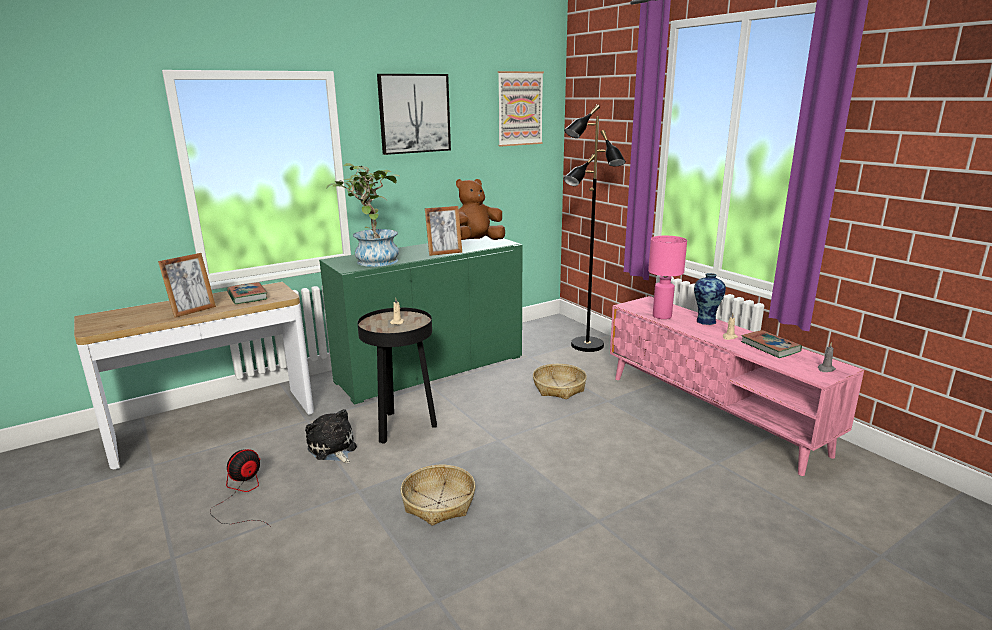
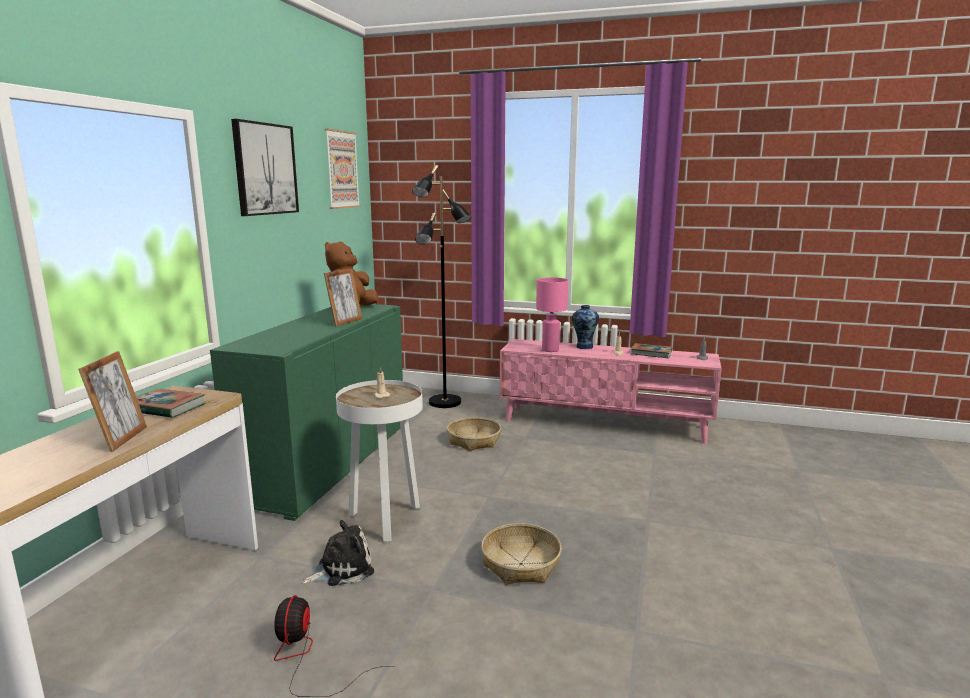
camera: 40 degrees left, 5 degrees down
plush toy [305,409,357,463] -> plush toy turned 135 degrees clockwise [302,520,374,586]
potted plant [326,163,400,267] -> none
black side table [357,307,437,444] -> white side table [336,380,423,542]

